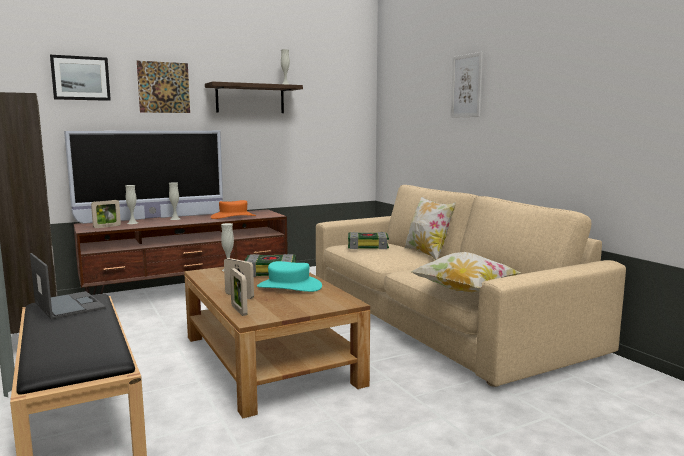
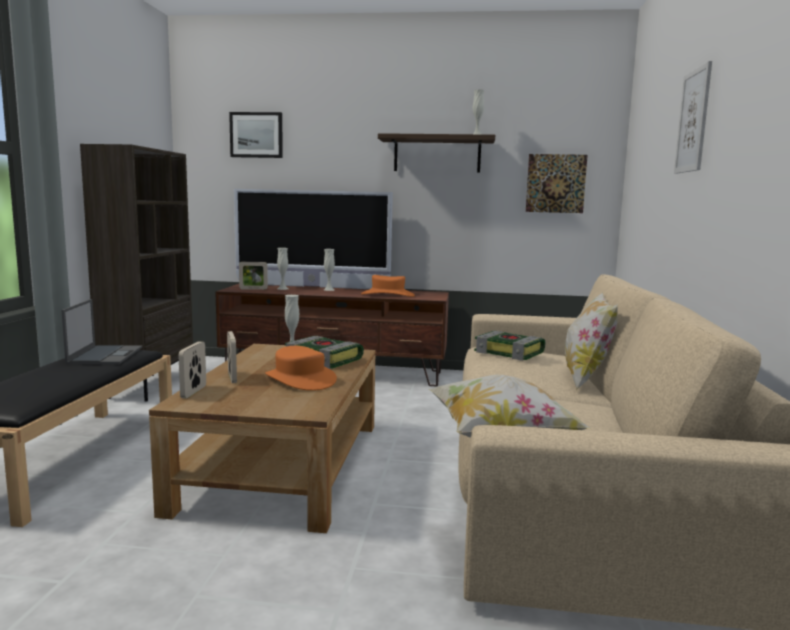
camera: 35 degrees right, 0 degrees up
picture [137,61,190,113] -> picture moved to [526,154,588,213]
turquoise hat [257,261,322,292] -> orange hat [265,346,337,391]

